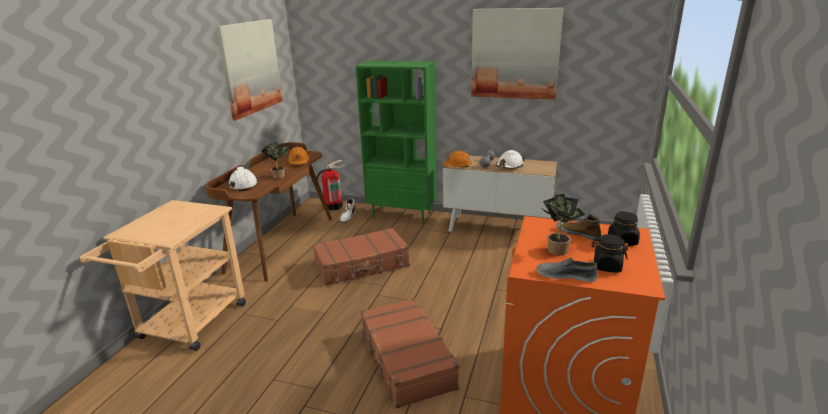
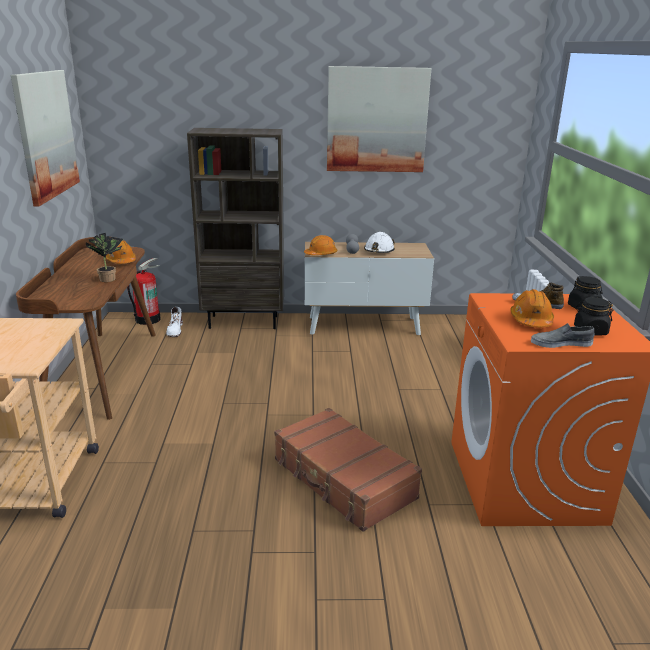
camera: 20 degrees left, 0 degrees up
white hard hat [228,167,258,191] -> none
brown suitcase [313,228,410,286] -> none
green bookcase [355,60,437,224] -> brown bookcase [187,128,284,329]
potted plant [543,193,586,255] -> orange hard hat [510,289,554,328]

